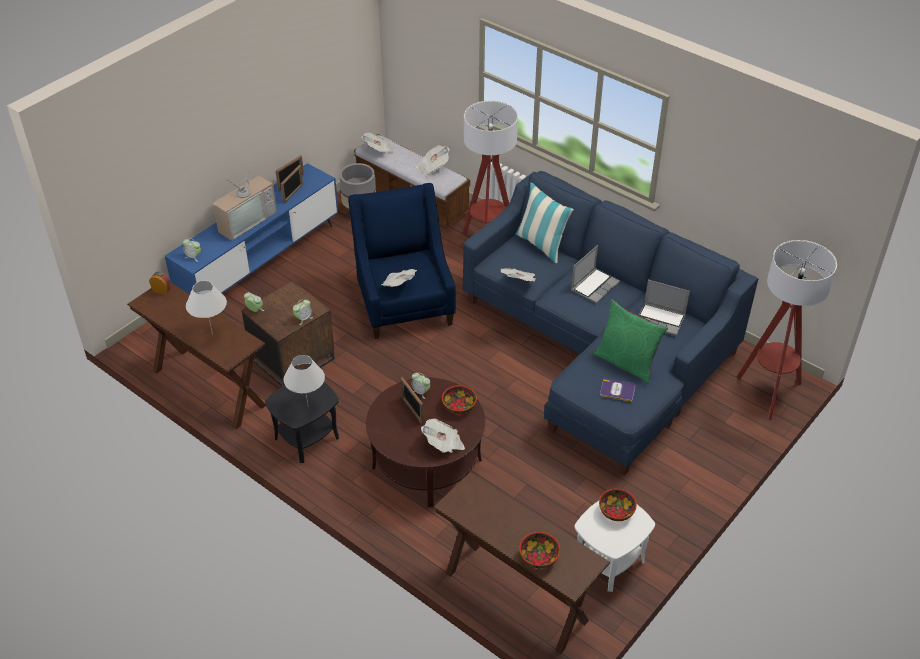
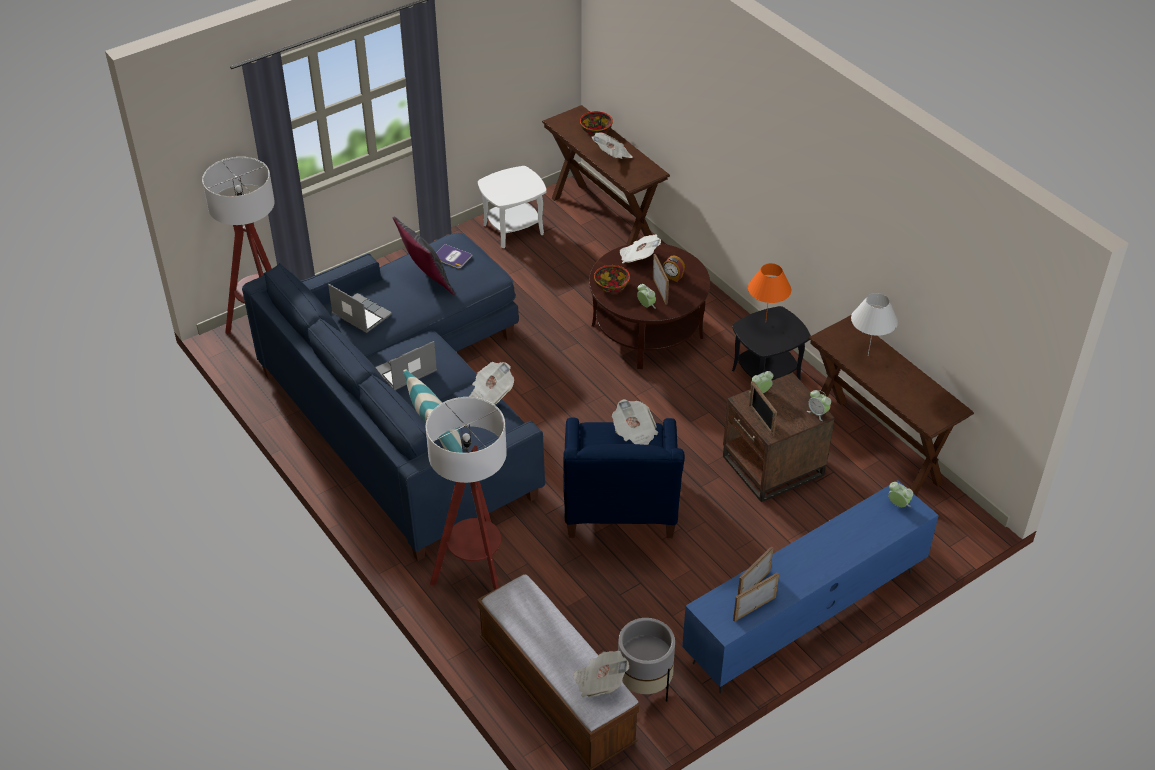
camera: 165 degrees left, 0 degrees up
alarm clock [149,271,170,295] -> alarm clock moved to [663,255,685,282]
television [213,159,277,241] -> none
white table lamp [284,355,325,405] -> orange table lamp [748,263,791,323]
newspaper [416,145,450,175] -> newspaper moved to [592,132,633,159]
green pillow [594,299,668,384] -> grey pillow [393,217,455,295]
bowl [599,489,637,521] -> none
none -> picture frame [749,381,777,437]

